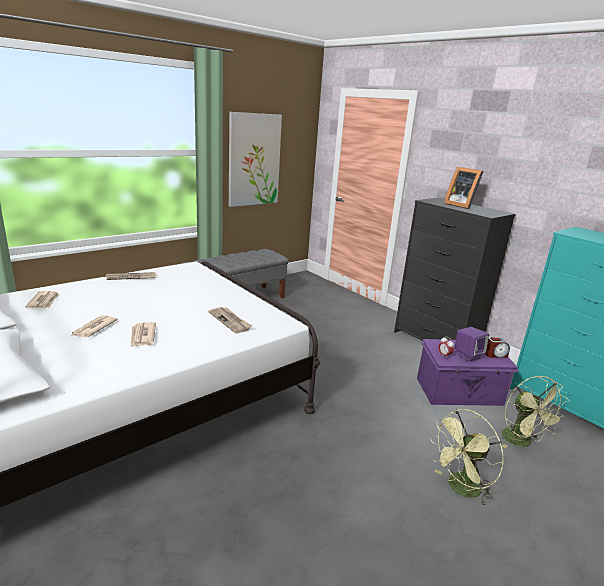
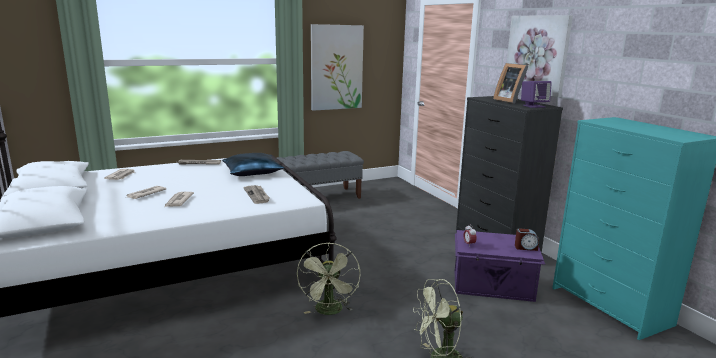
camera: 15 degrees right, 5 degrees down
purple speaker [455,327,489,361] -> purple speaker moved to [521,81,552,108]
green fan [502,376,570,448] -> green fan moved to [297,243,360,315]
none -> blue pillow [222,153,284,176]
none -> picture [507,15,573,97]

